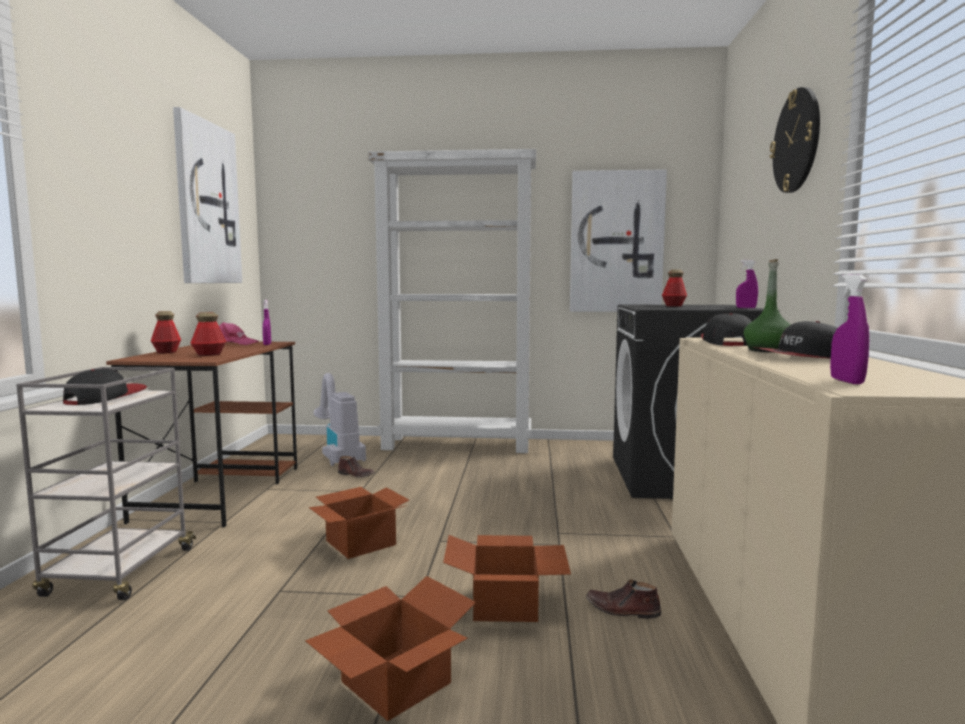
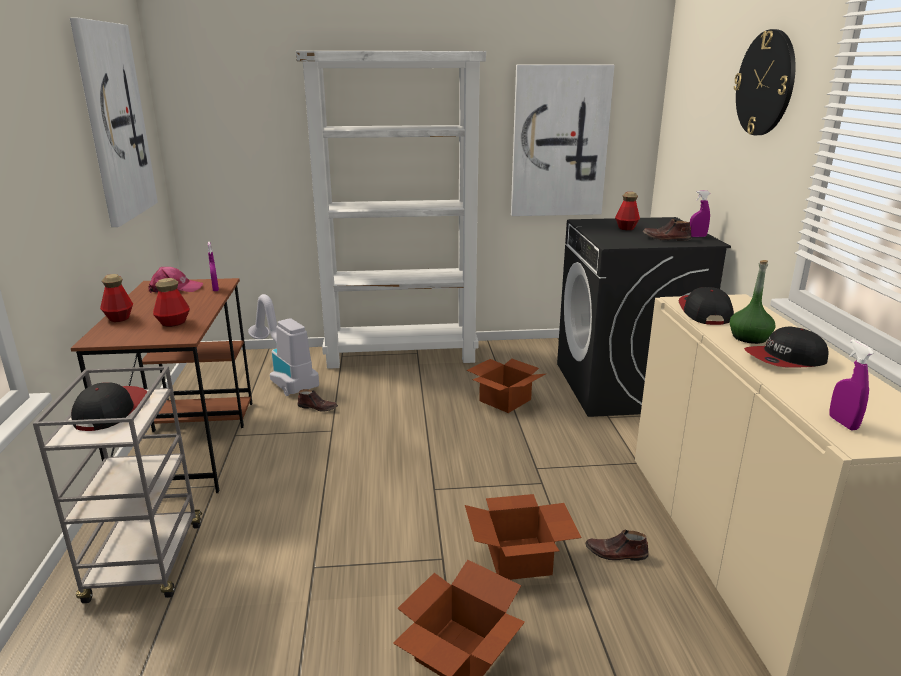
camera: 10 degrees left, 15 degrees up
cardboard box [309,487,409,559] -> cardboard box moved to [467,359,545,413]
none -> brown shoe [643,219,691,241]

